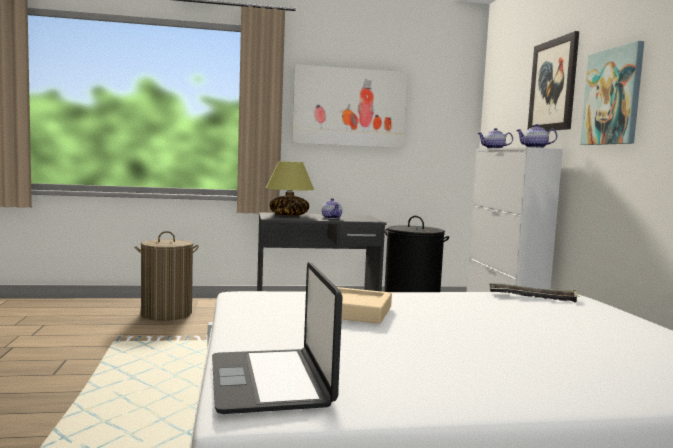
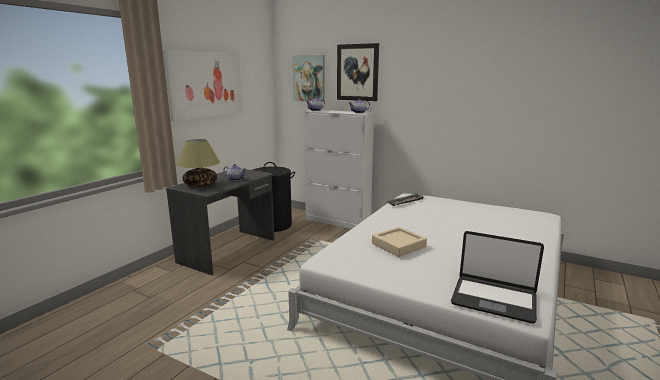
camera: 50 degrees left, 10 degrees up
laundry basket [134,231,199,321] -> none
picture [580,41,644,145] -> picture moved to [292,55,325,102]

